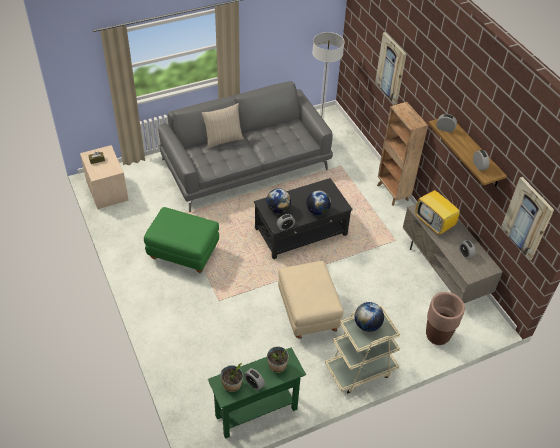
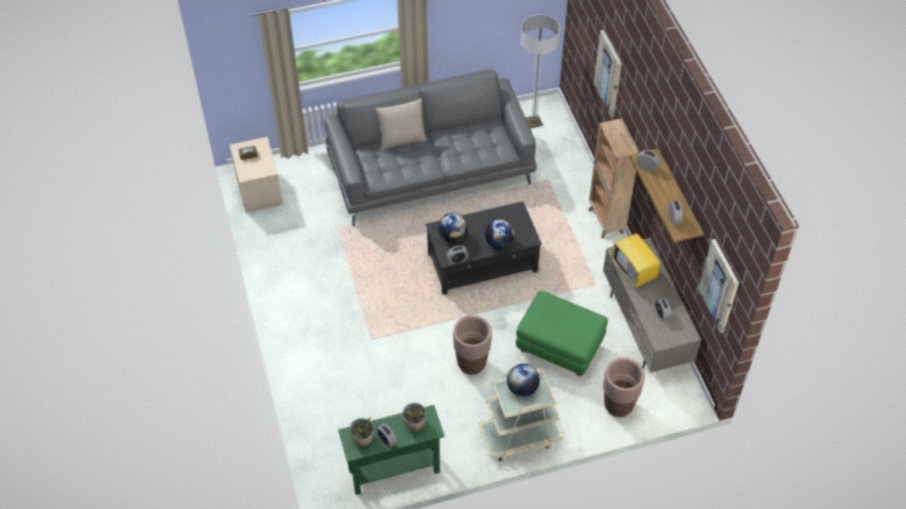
camera: 10 degrees right, 5 degrees up
green ottoman [144,207,219,273] -> green ottoman moved to [516,291,608,377]
beige ottoman [278,261,344,339] -> brown planter [453,315,492,375]

